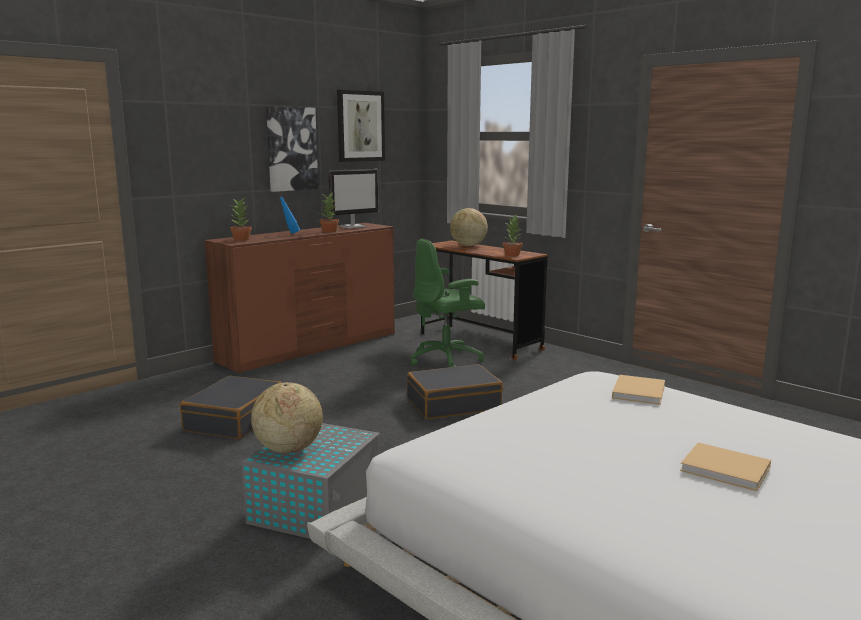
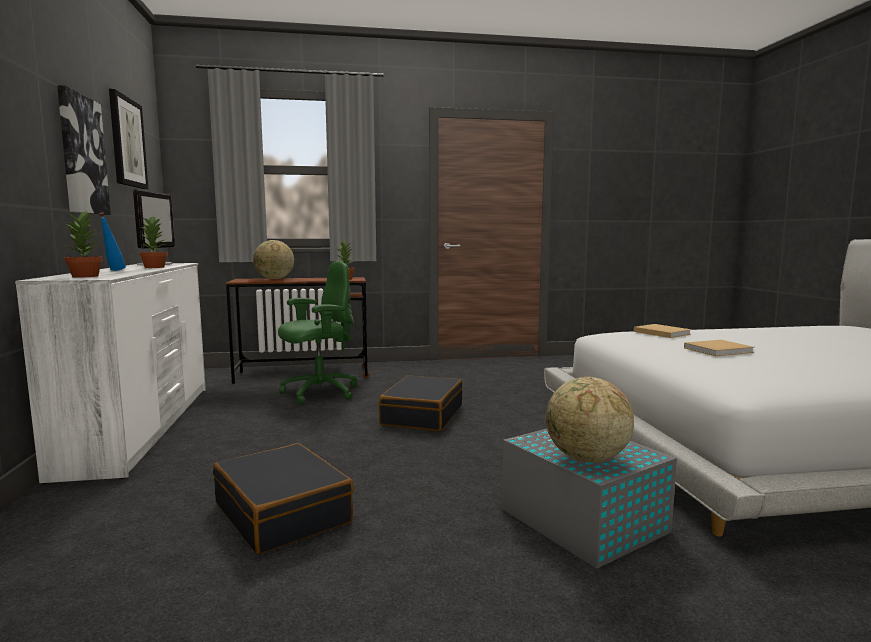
camera: 55 degrees left, 5 degrees down
brown dresser [204,223,395,373] -> white dresser [15,263,206,484]
green office chair [411,239,485,367] -> green office chair turned 135 degrees counterclockwise [278,261,357,404]
beige book [680,443,771,491] -> beige book moved to [684,340,754,356]

